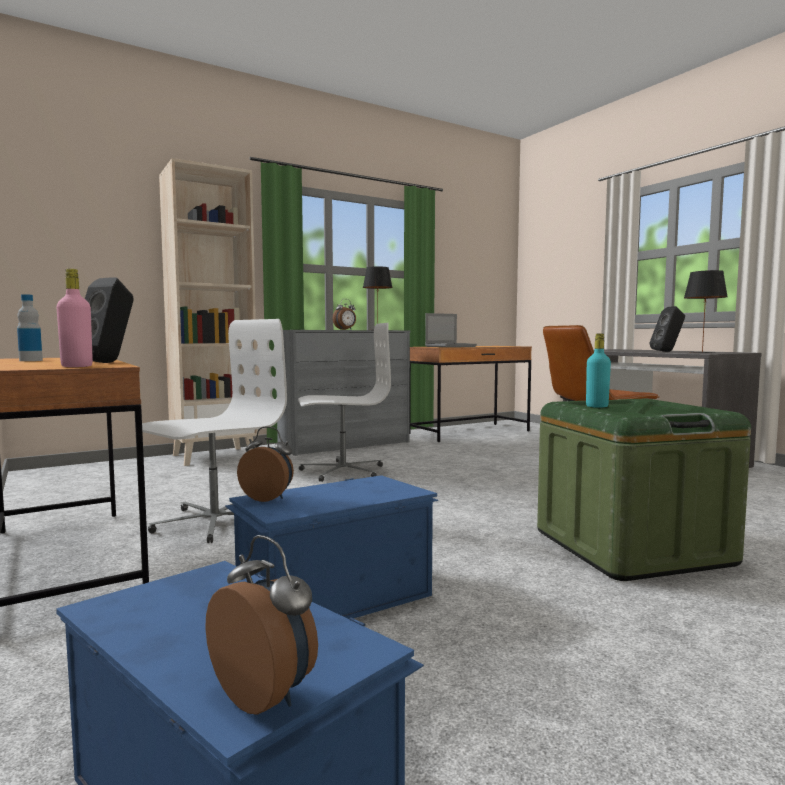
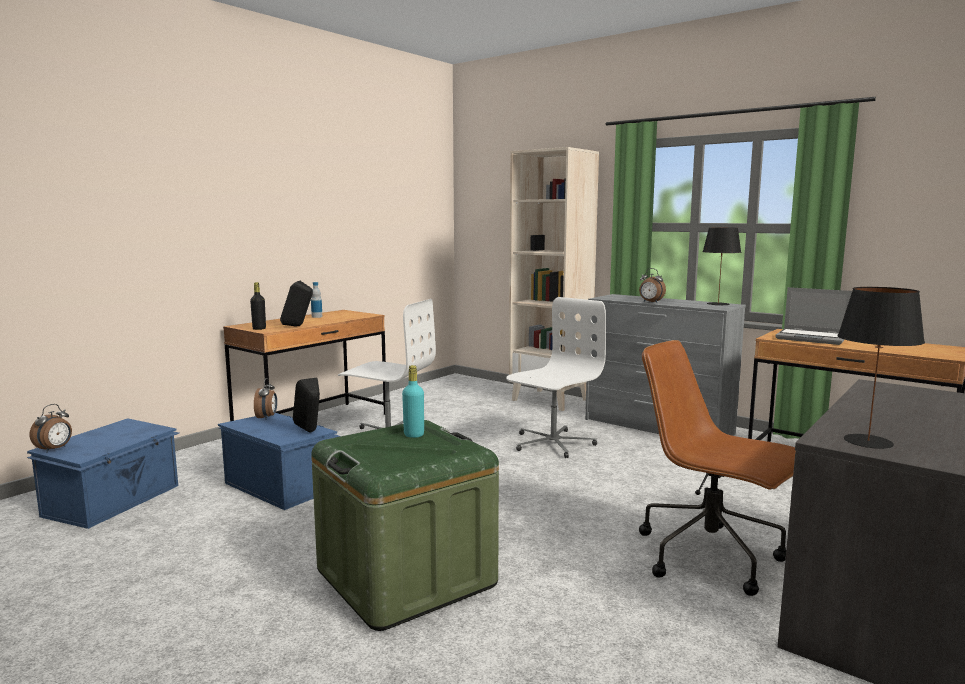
camera: 70 degrees right, 5 degrees up
pink bottle [56,269,93,367] -> black bottle [250,282,266,330]
white office chair [298,323,391,482] -> white office chair turned 105 degrees counterclockwise [506,297,606,458]
black speaker [650,306,685,352] -> black speaker moved to [293,378,320,432]

